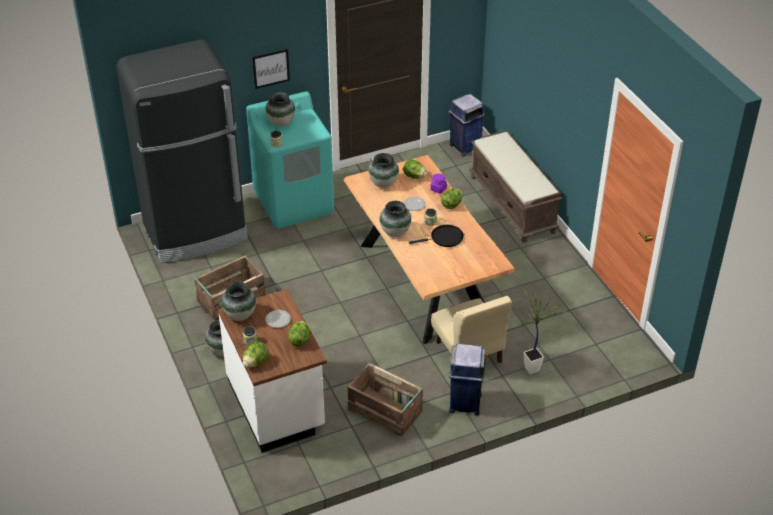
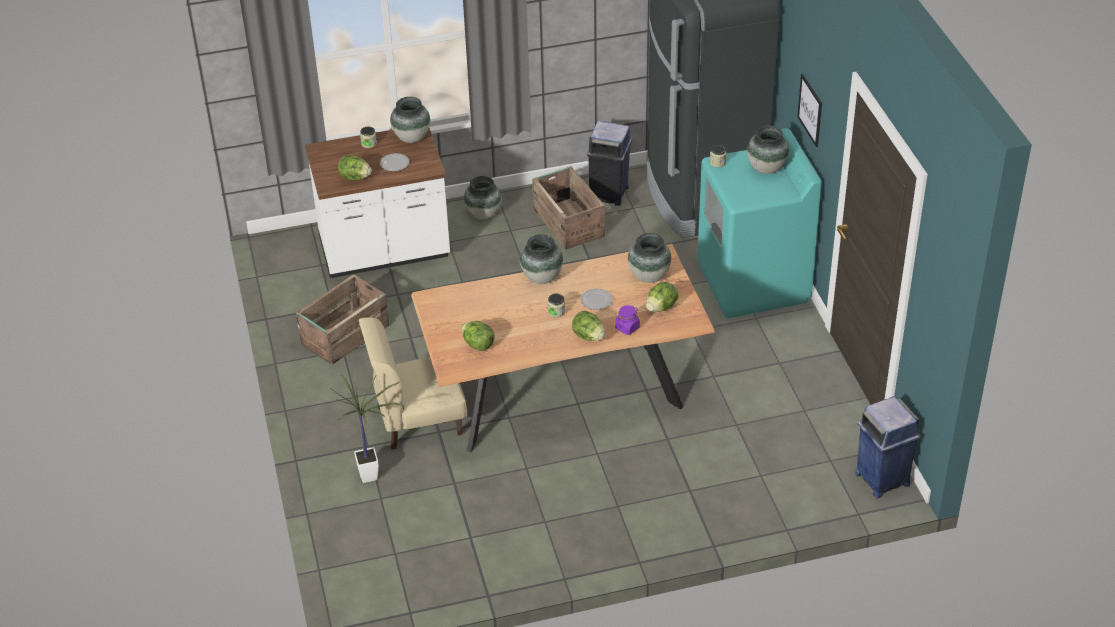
camera: 100 degrees right, 0 degrees up
lettuce [243,342,269,367] -> lettuce moved to [461,321,495,351]
black frying pan [409,225,464,247] -> none
blue trash can [449,344,486,416] -> blue trash can moved to [587,121,632,206]
brown bench [469,130,563,242] -> none

